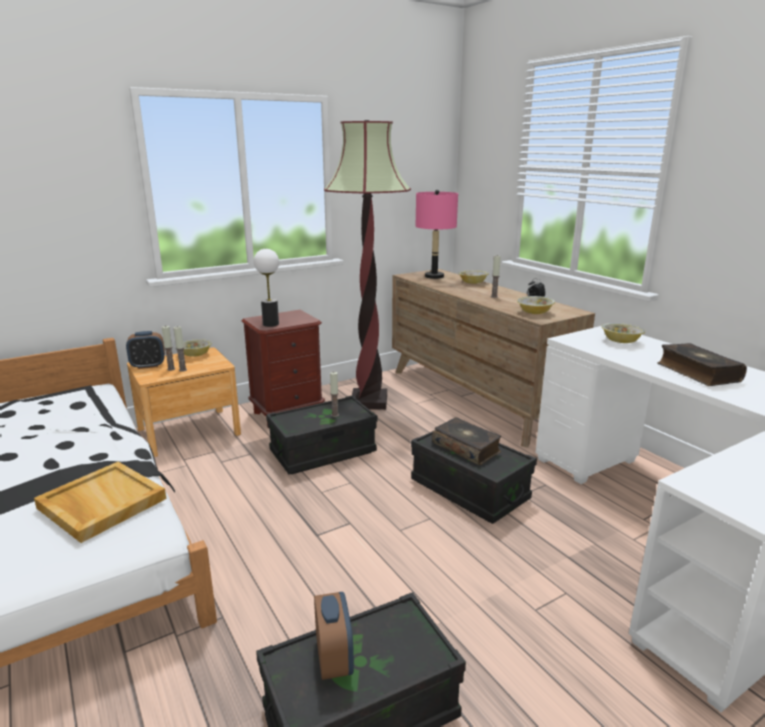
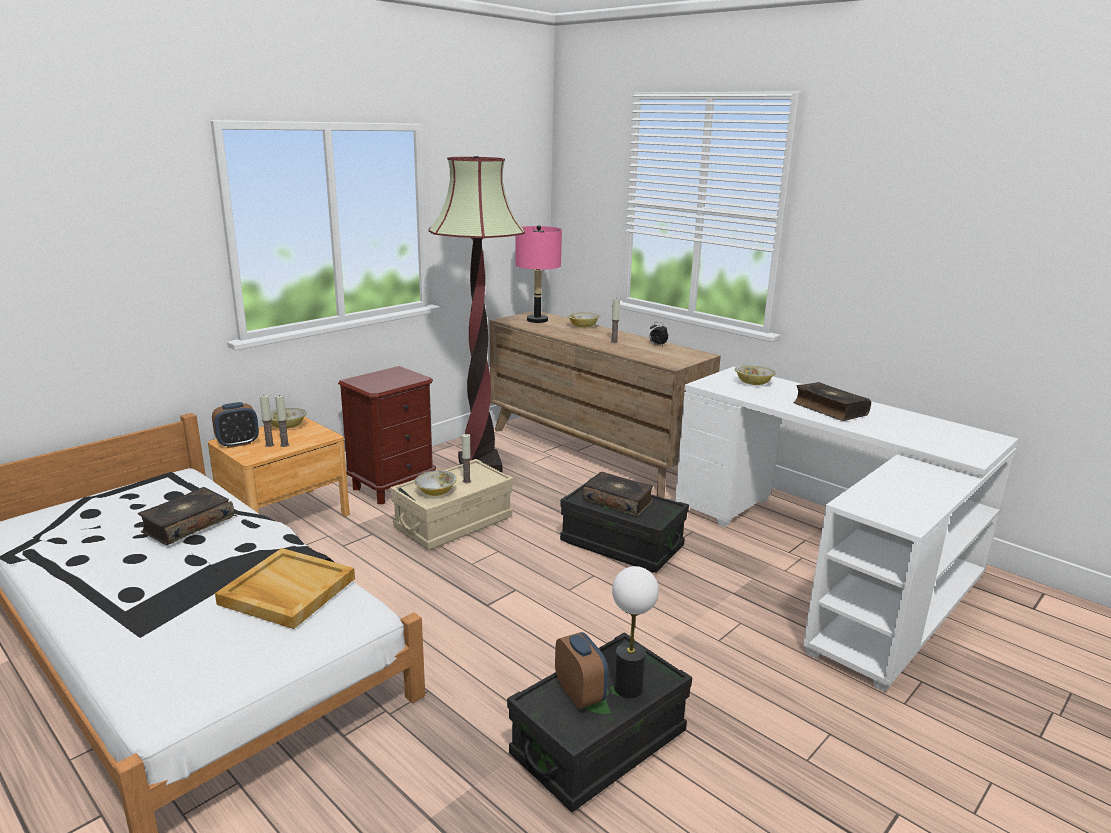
camera: 15 degrees left, 0 degrees up
table lamp [254,249,279,327] -> table lamp moved to [612,566,659,698]
black storage box [266,395,378,474] -> beige storage box [390,459,514,550]
bowl [517,296,555,314] -> bowl moved to [414,470,457,496]
none -> book [138,487,234,545]

